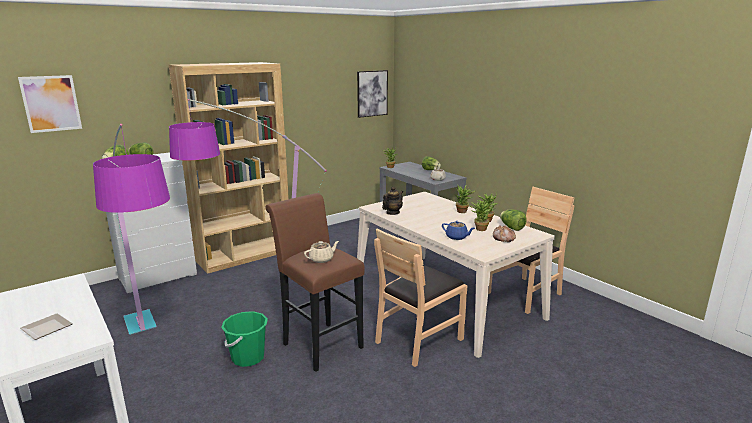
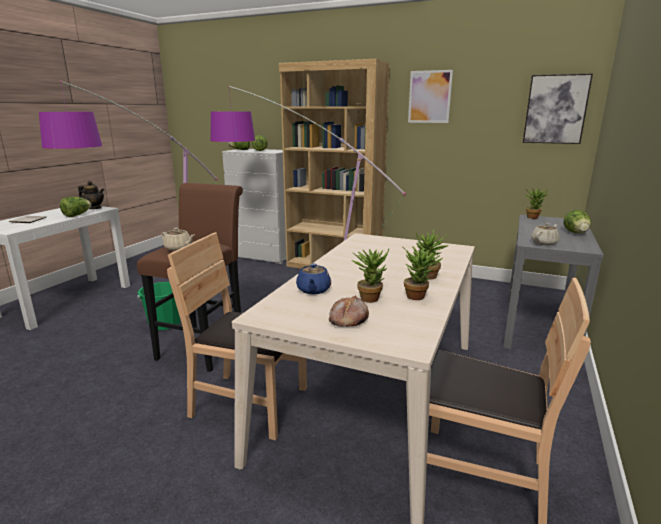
camera: 60 degrees right, 0 degrees up
picture [18,75,82,133] -> picture moved to [408,70,453,123]
teapot [382,187,403,215] -> teapot moved to [78,181,104,209]
lettuce [500,209,527,231] -> lettuce moved to [60,197,91,217]

